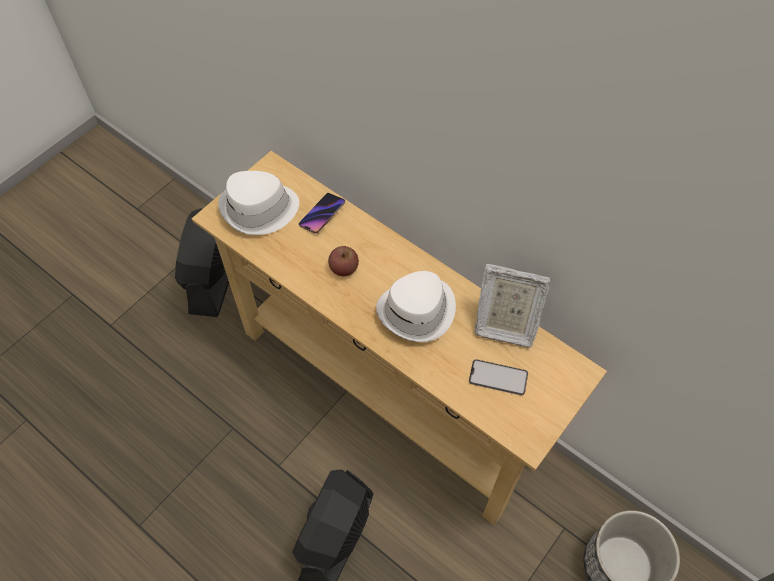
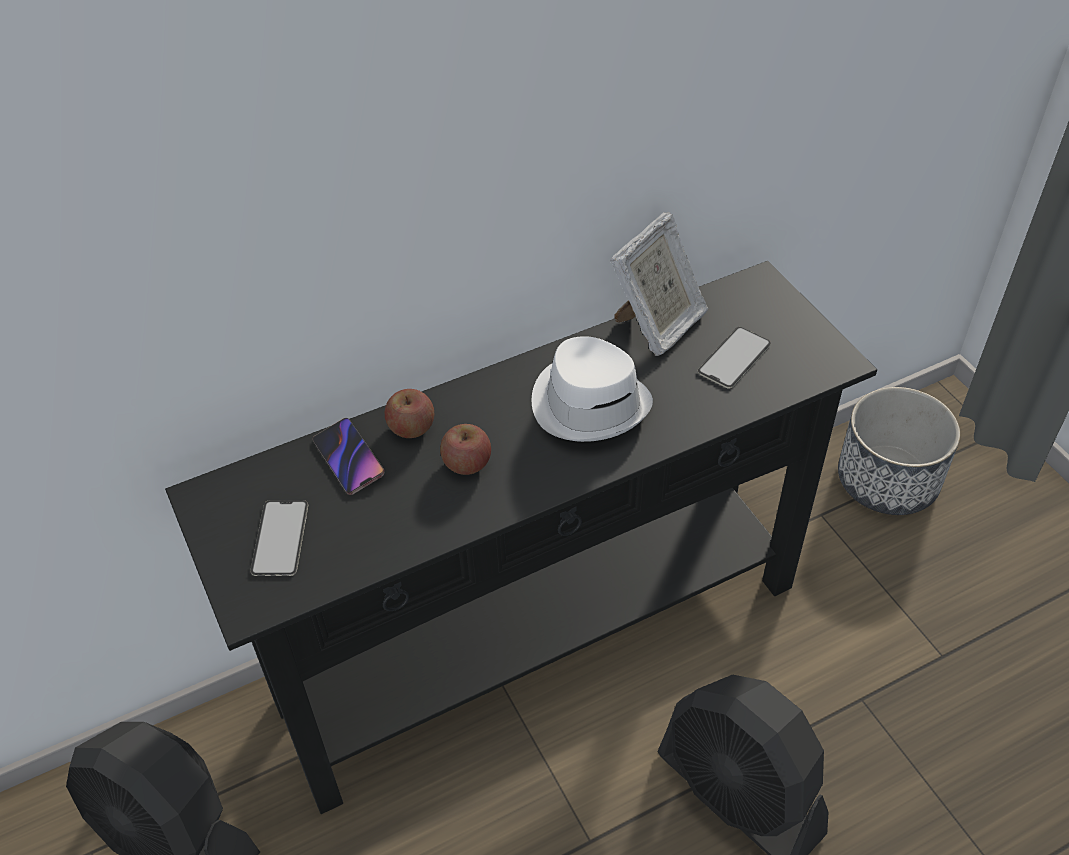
camera: 65 degrees left, 10 degrees down
beige console table [192,151,607,525] -> black console table [165,261,877,814]
white hat [218,171,299,235] -> phone [250,500,308,576]
none -> apple [385,389,434,438]

